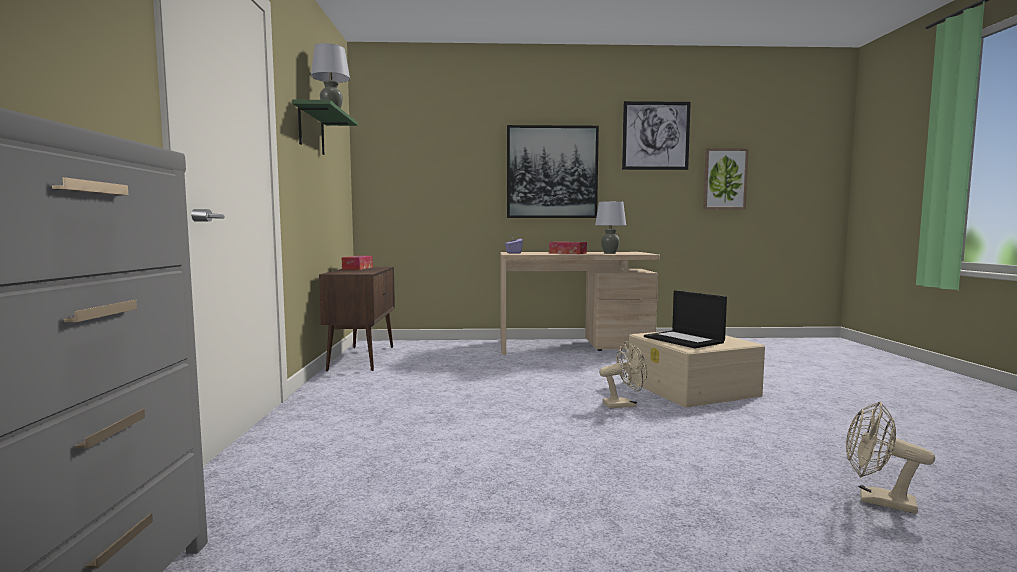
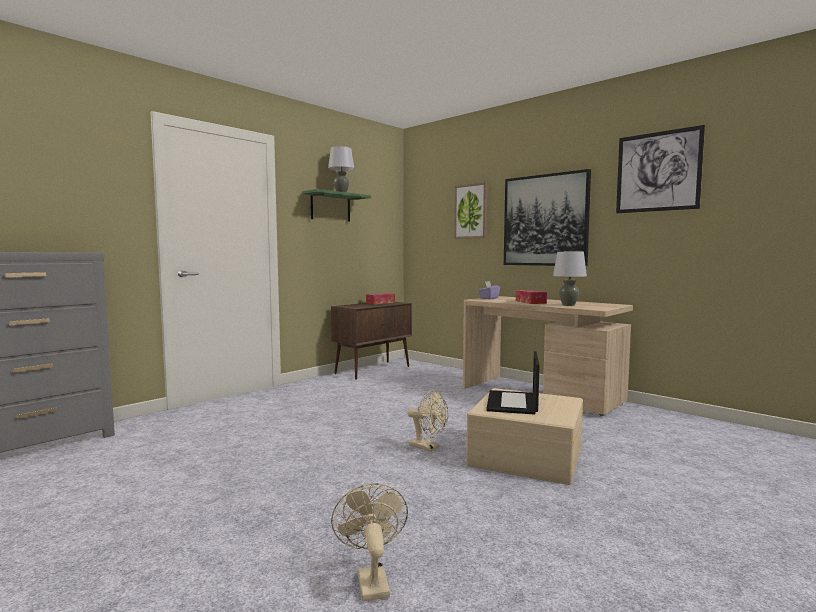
camera: 45 degrees right, 0 degrees up
picture [703,148,749,209] -> picture moved to [454,182,487,239]

